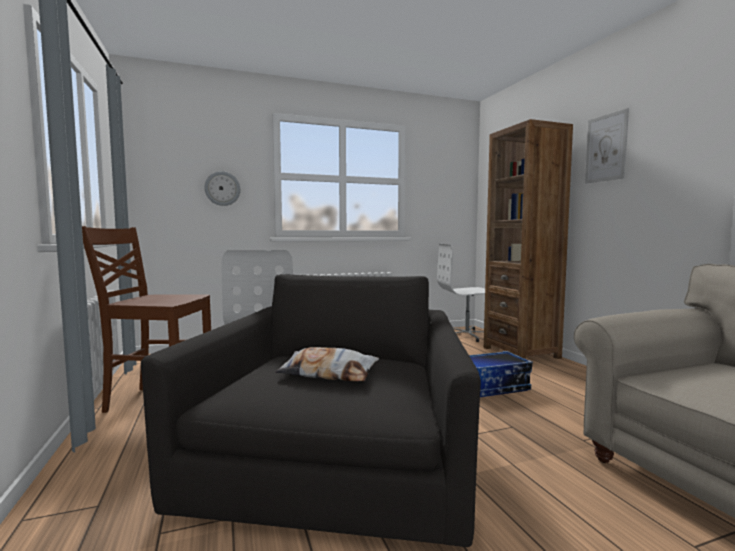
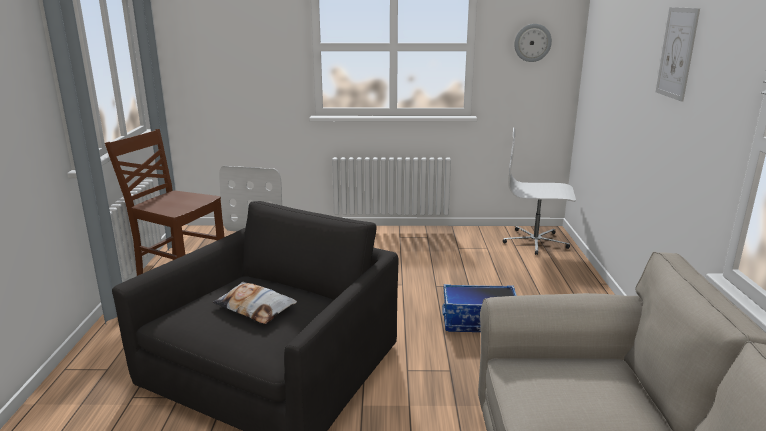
camera: 20 degrees right, 15 degrees up
wall clock [204,171,240,206] -> wall clock moved to [514,24,552,62]
brown bookcase [484,119,573,359] -> none

